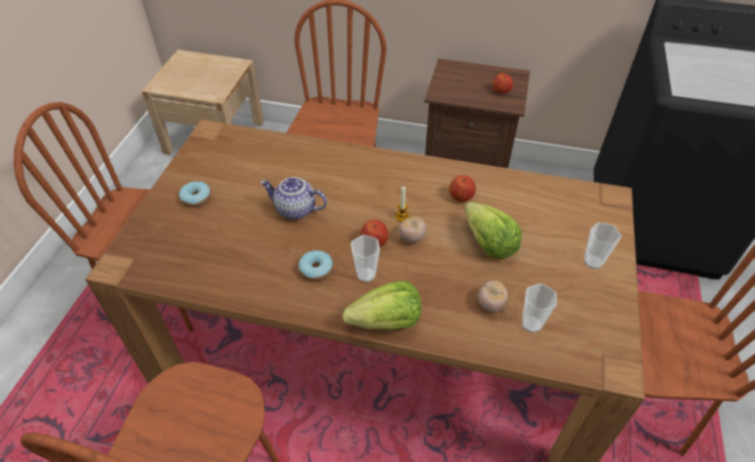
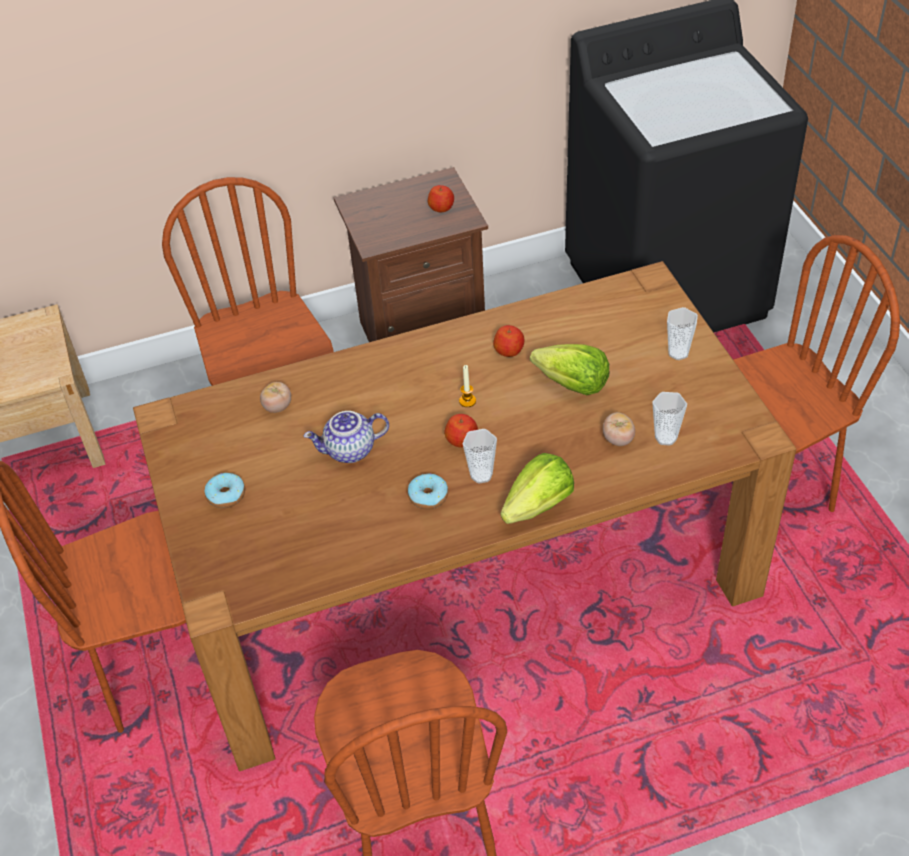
camera: 30 degrees left, 0 degrees up
tomato [398,217,427,243] -> tomato moved to [260,382,291,413]

